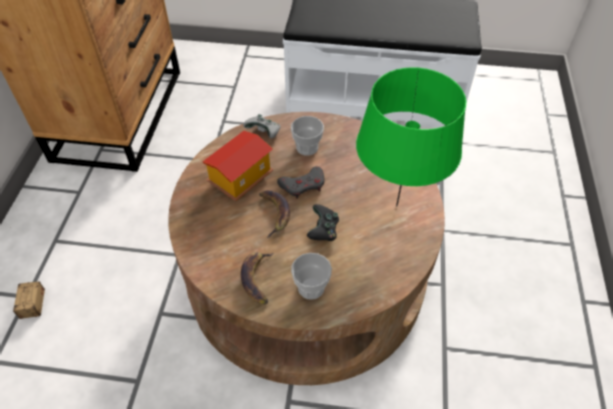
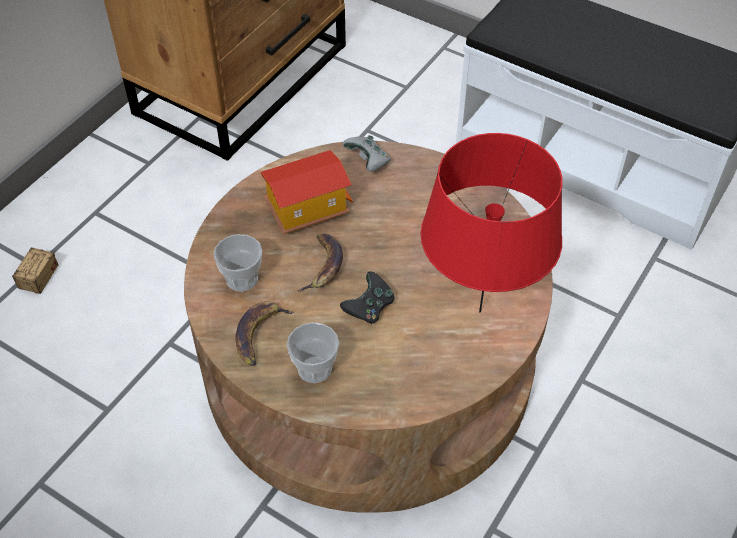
camera: 25 degrees right, 0 degrees up
grey game controller [277,166,324,199] -> none
cup [291,116,324,156] -> cup moved to [213,234,262,291]
green table lamp [356,67,466,206] -> red table lamp [420,133,562,313]

